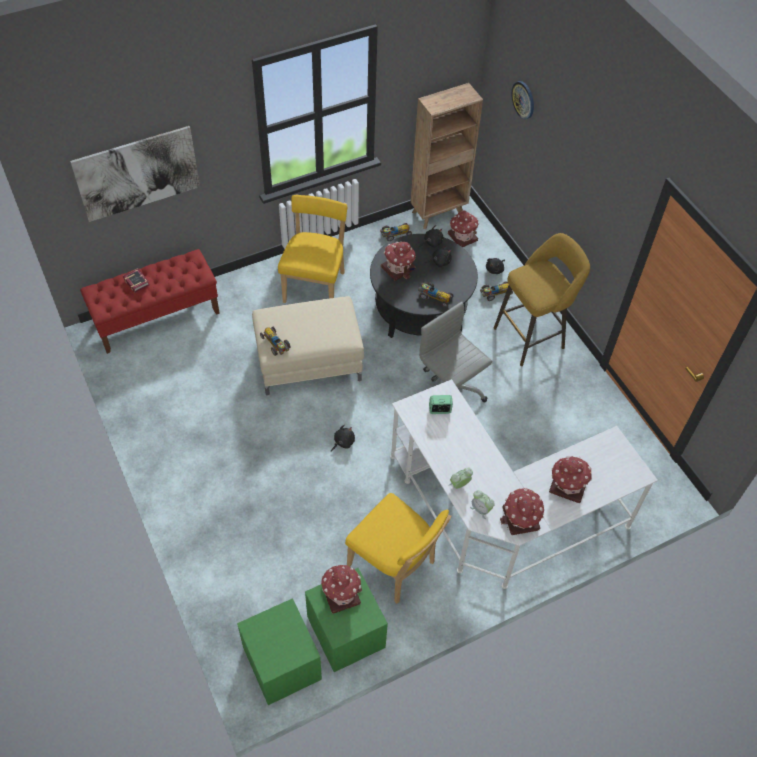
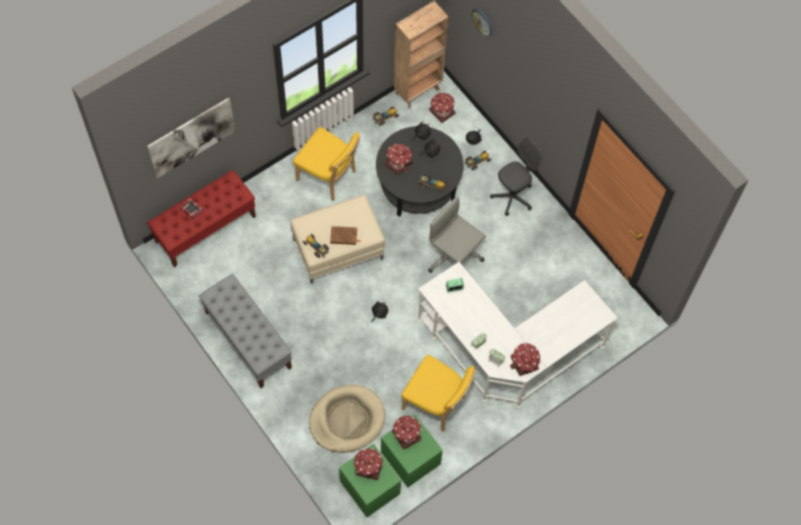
camera: 10 degrees left, 10 degrees up
yellow chair [278,195,347,303] -> yellow chair turned 120 degrees clockwise [293,127,361,201]
yellow stool [494,233,590,366] -> grey office chair [490,137,541,216]
toy house [549,456,592,503] -> toy house moved to [354,448,383,480]
none -> grey bench [199,274,292,388]
none -> beige dog bed [309,384,385,453]
none -> brown book [330,226,361,245]

